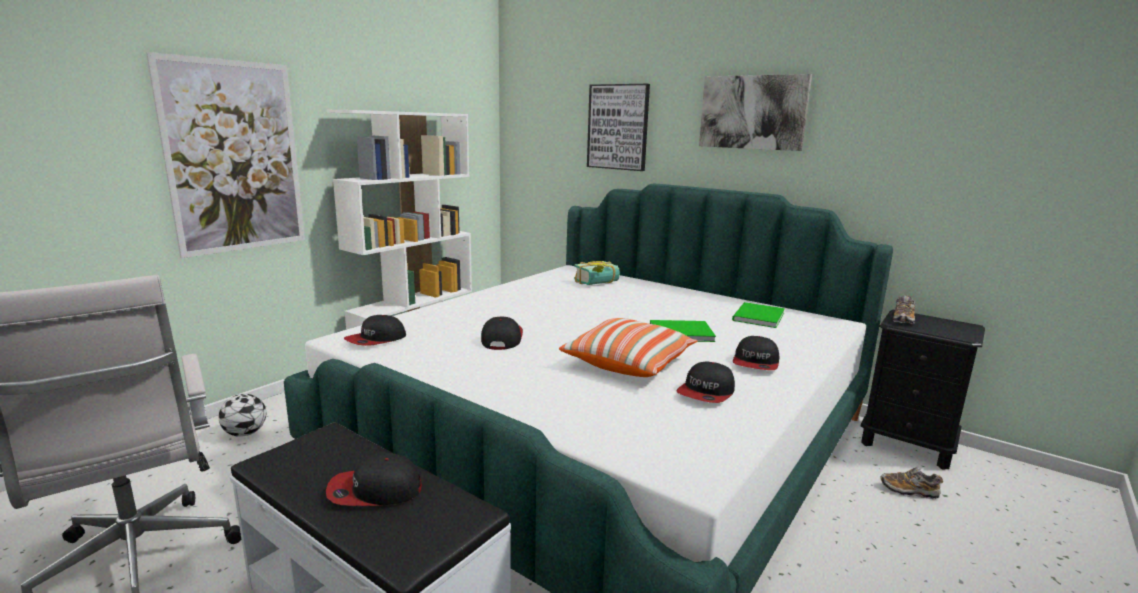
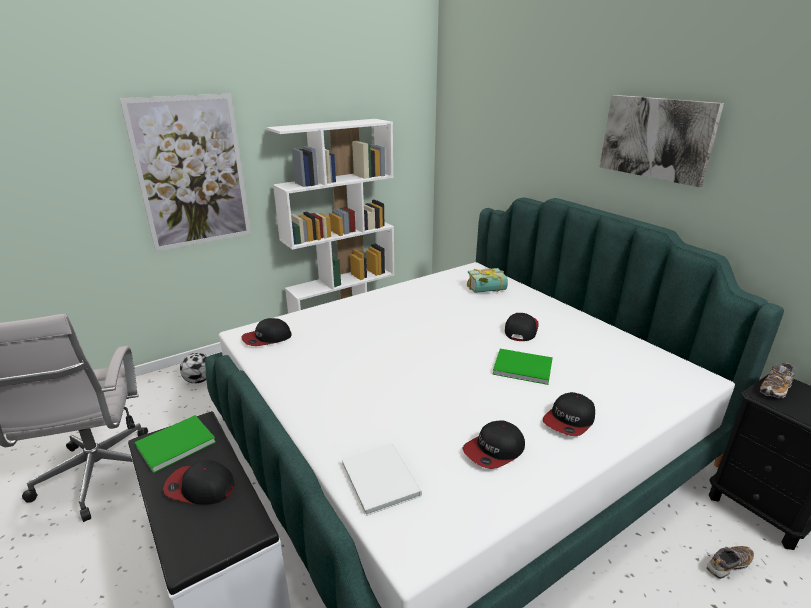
camera: 20 degrees right, 10 degrees up
cap [481,317,523,350] -> cap moved to [505,313,539,341]
pillow [559,318,698,377] -> none
picture [587,84,650,171] -> none
green book [732,302,785,328] -> green book moved to [135,415,216,473]
shoe [880,467,943,499] -> shoe turned 120 degrees clockwise [706,546,754,579]
none -> white book [342,443,422,516]

